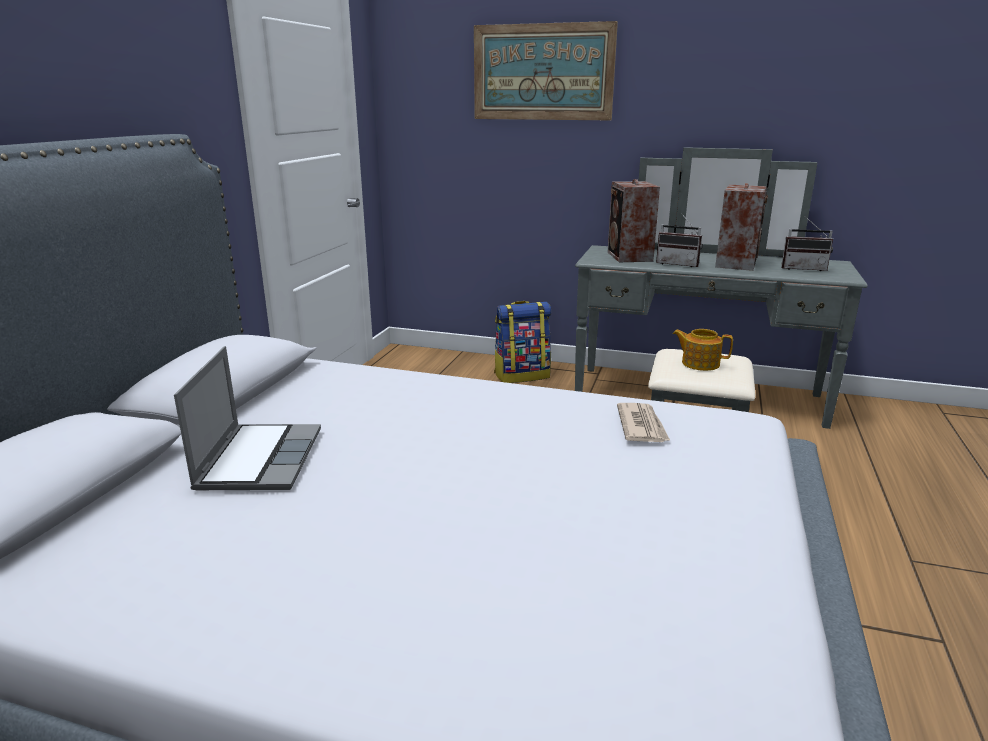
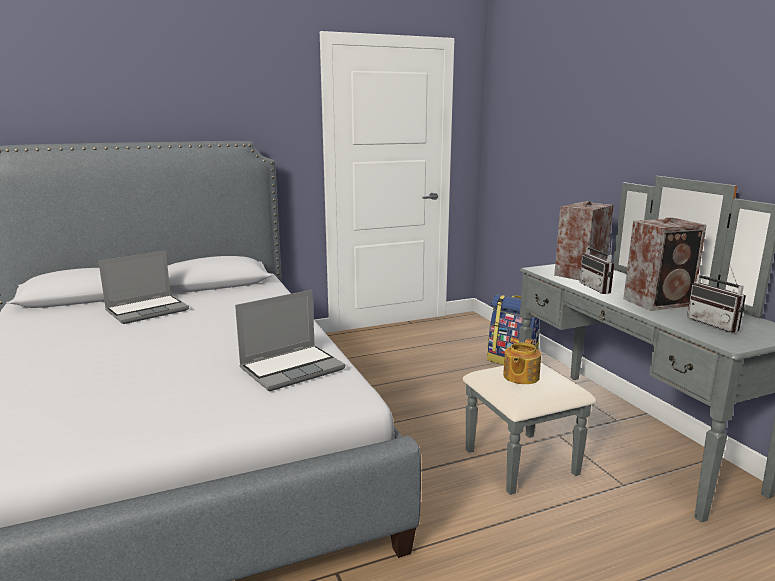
camera: 50 degrees right, 5 degrees down
picture [474,21,618,120] -> none
newspaper [617,403,670,442] -> laptop [235,290,346,391]
teapot [673,329,733,371] -> teapot turned 135 degrees counterclockwise [503,339,541,384]

